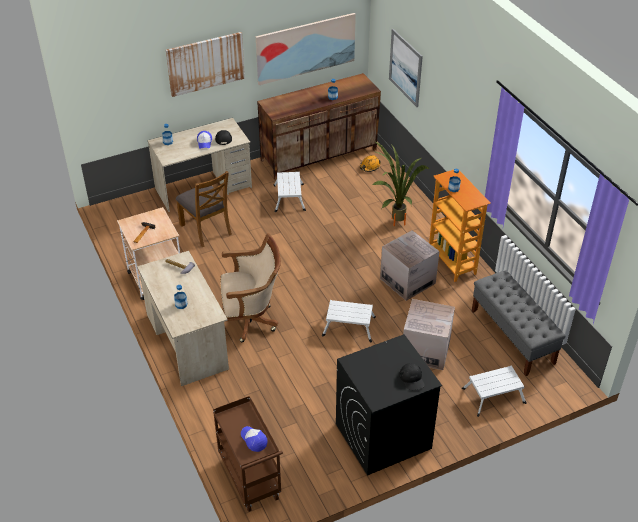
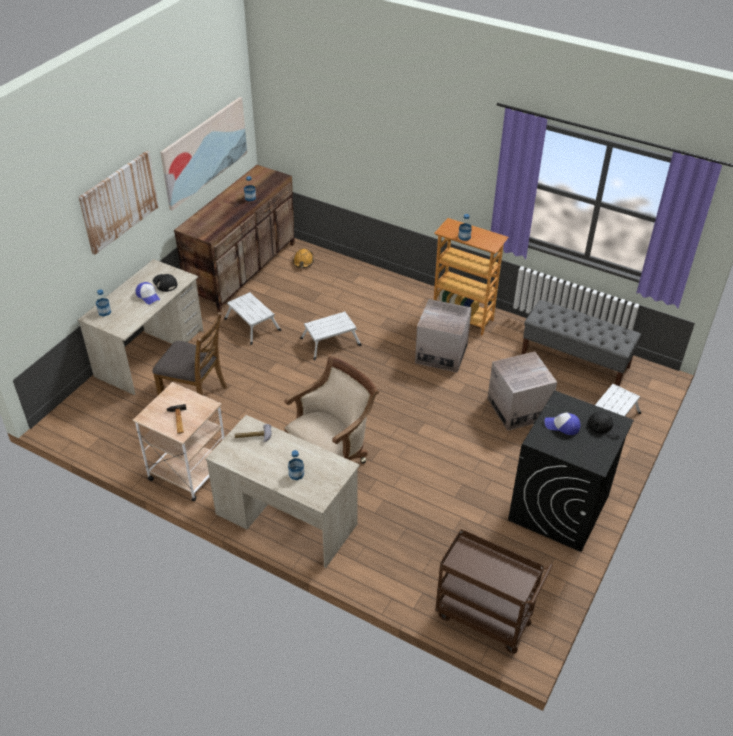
camera: 35 degrees left, 0 degrees up
cap [241,426,268,452] -> cap moved to [545,412,580,435]
white step ladder [322,300,376,342] -> white step ladder moved to [300,311,362,360]
potted plant [371,141,429,226] -> none
picture [389,29,423,107] -> none

